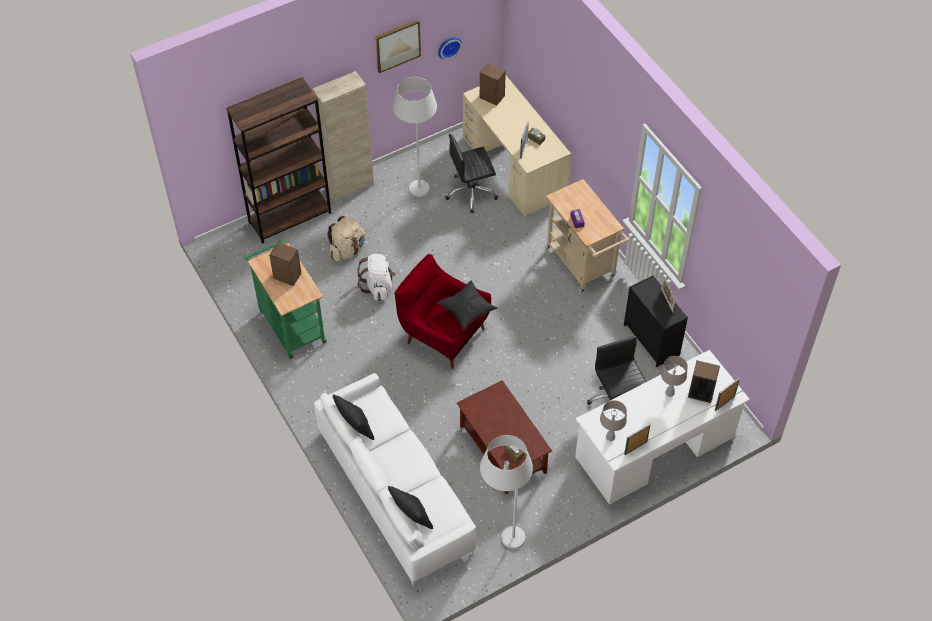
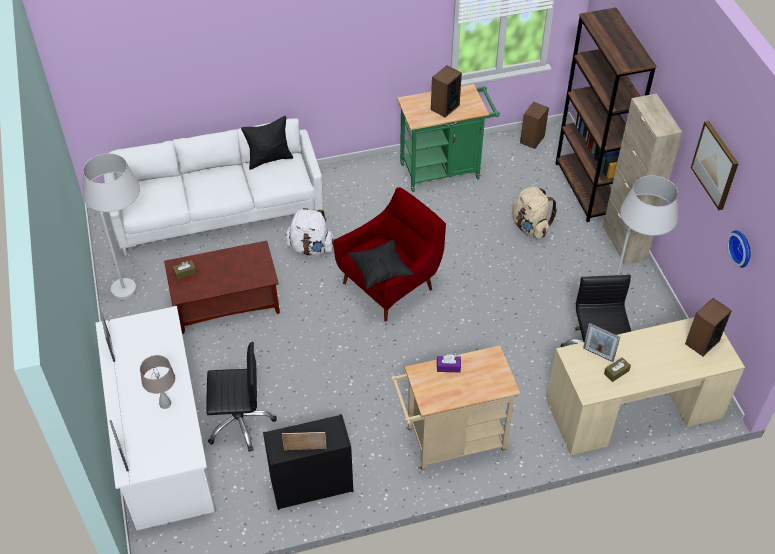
camera: 105 degrees right, 5 degrees down
white backpack [357,254,396,301] -> white backpack moved to [286,208,334,255]
black pillow [388,486,433,529] -> none
beige table lamp [600,400,627,441] -> none
speaker [688,360,720,403] -> speaker moved to [520,102,549,149]

